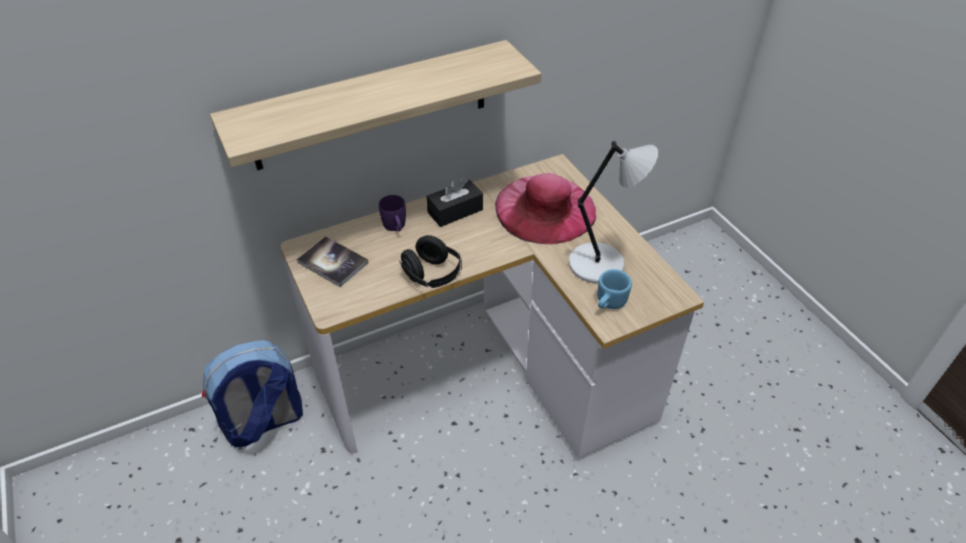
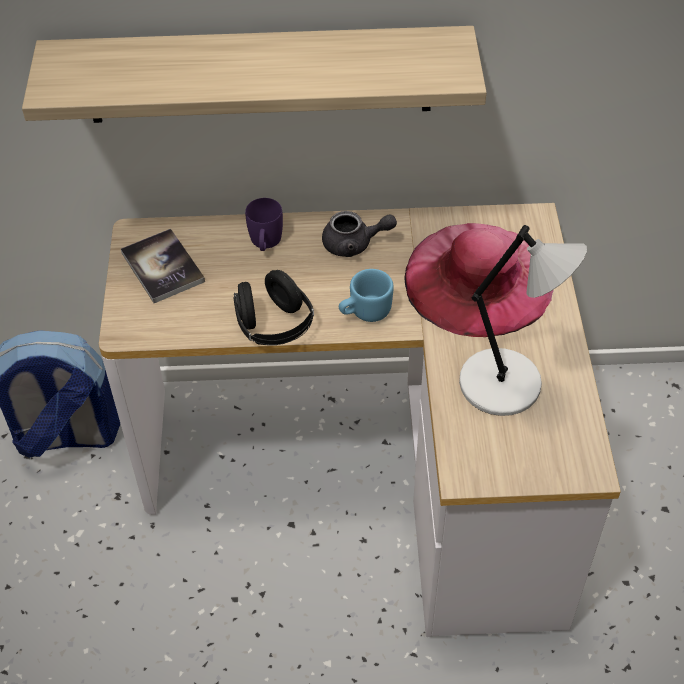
camera: 25 degrees right, 5 degrees up
black tissue box [426,178,483,227] -> grey teapot [322,211,397,257]
blue mug [598,269,632,309] -> blue mug moved to [339,269,394,322]

